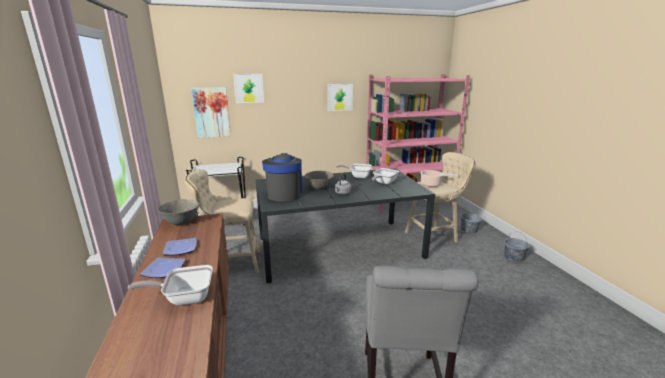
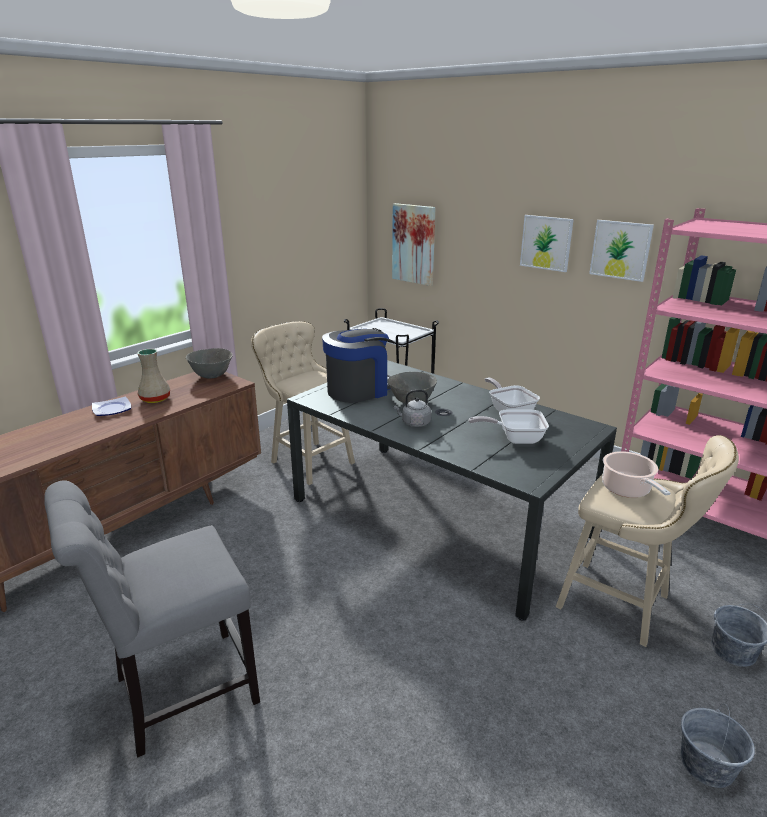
camera: 55 degrees right, 5 degrees up
frying pan [128,265,213,305] -> none
plate [163,238,197,256] -> beige vase [137,349,170,403]
picture [233,74,264,103] -> picture moved to [520,215,574,272]

